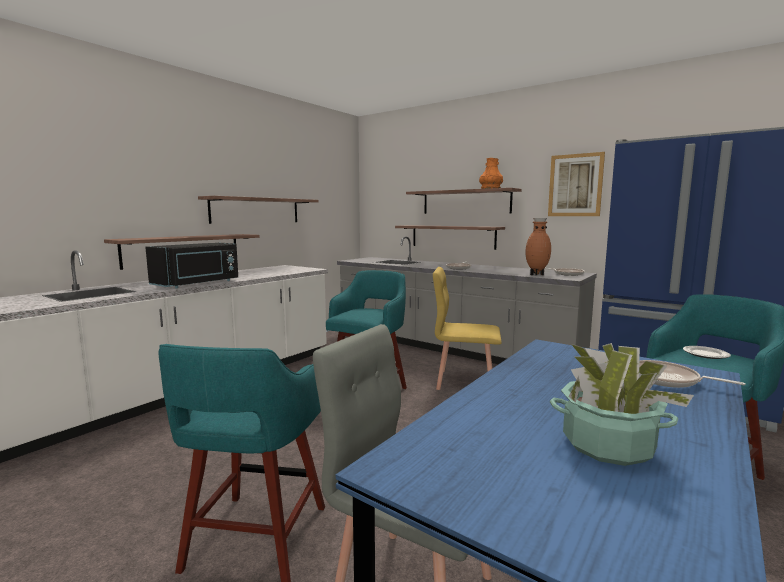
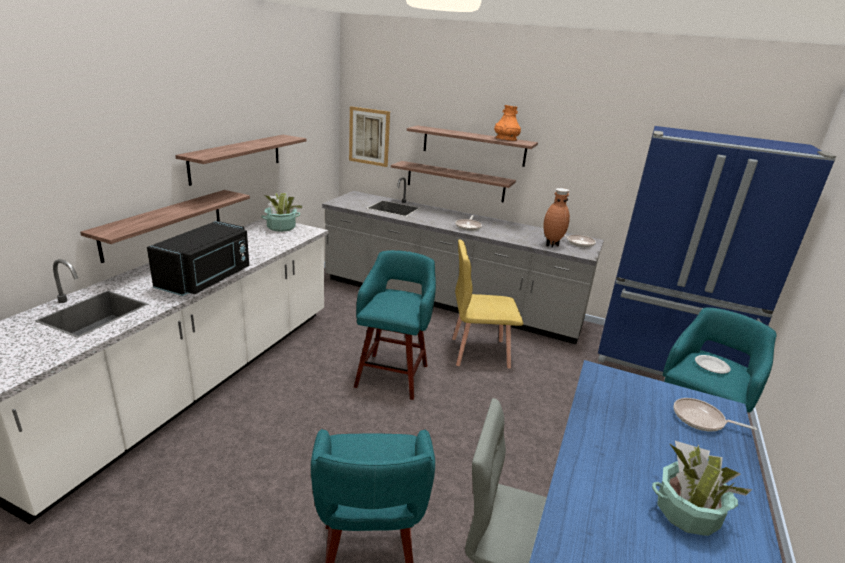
camera: 15 degrees left, 15 degrees up
picture [548,152,605,216] -> picture moved to [349,106,390,167]
none -> potted plant [261,193,303,232]

